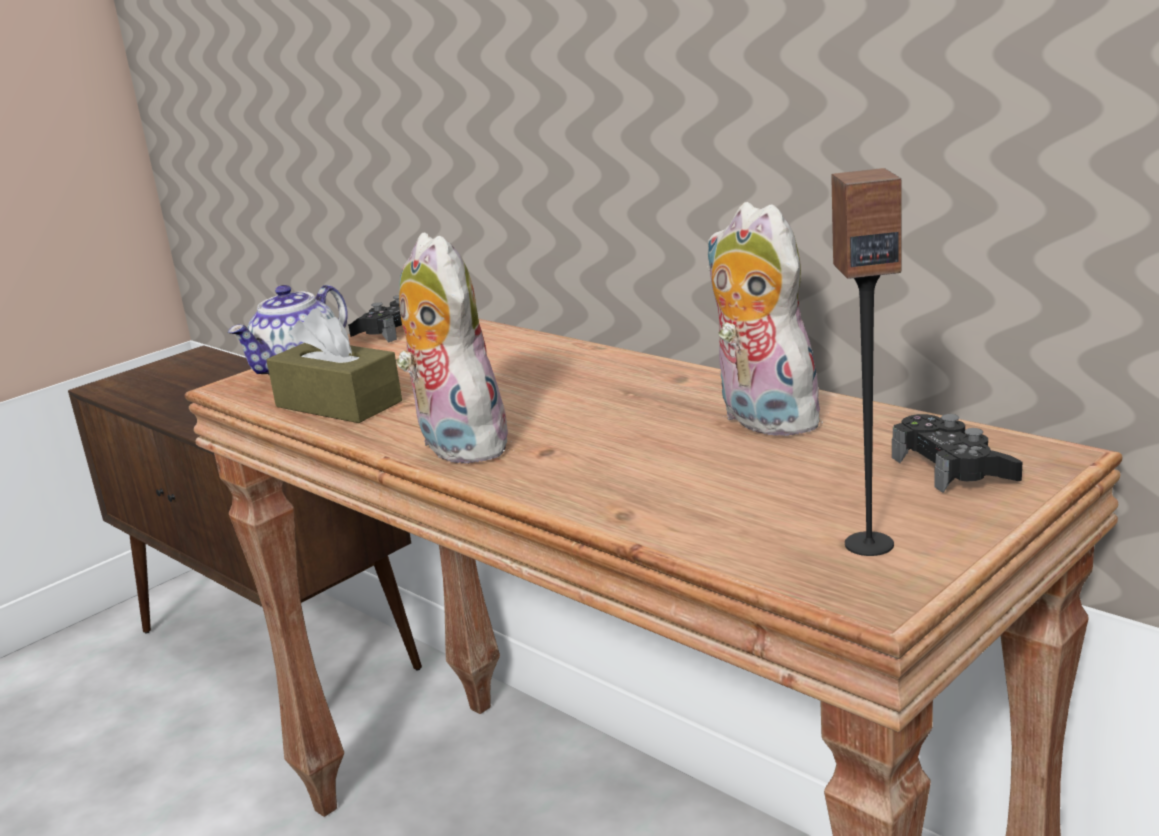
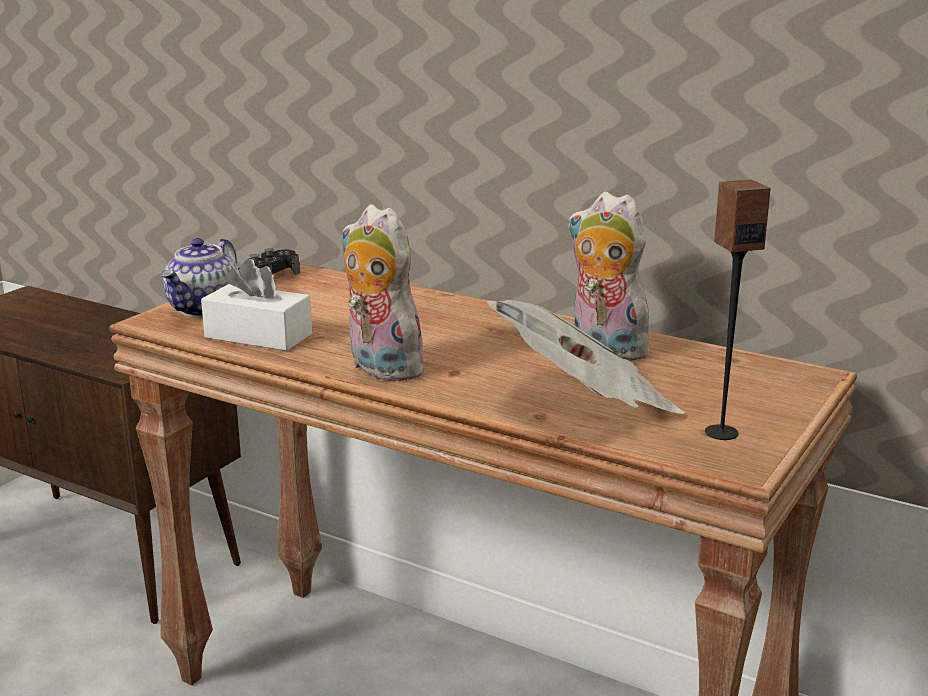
camera: 15 degrees left, 0 degrees up
brown tissue box [266,308,402,423] -> white tissue box [201,259,312,351]
black game controller [892,414,1022,493] -> none
none -> newspaper [486,300,685,414]

